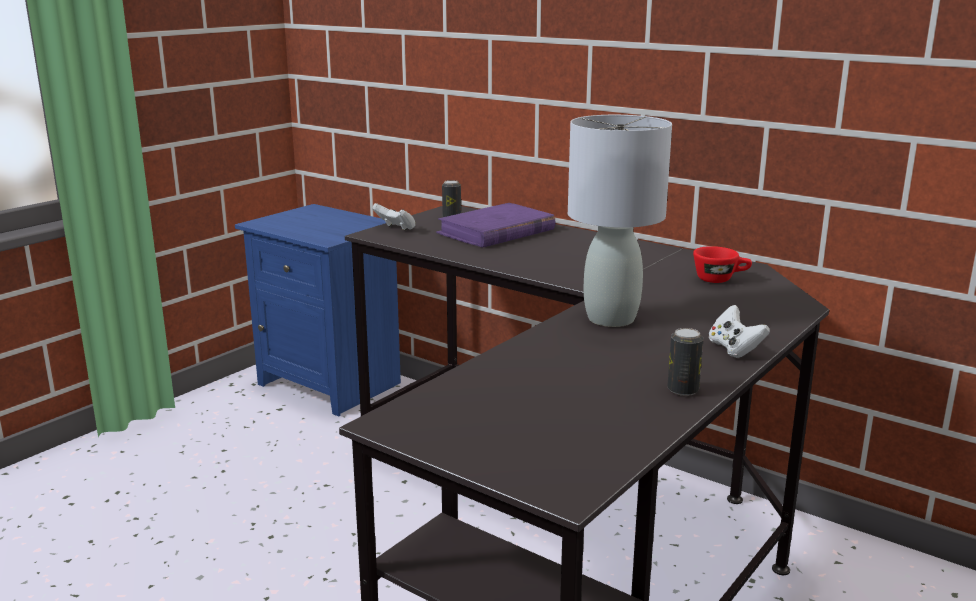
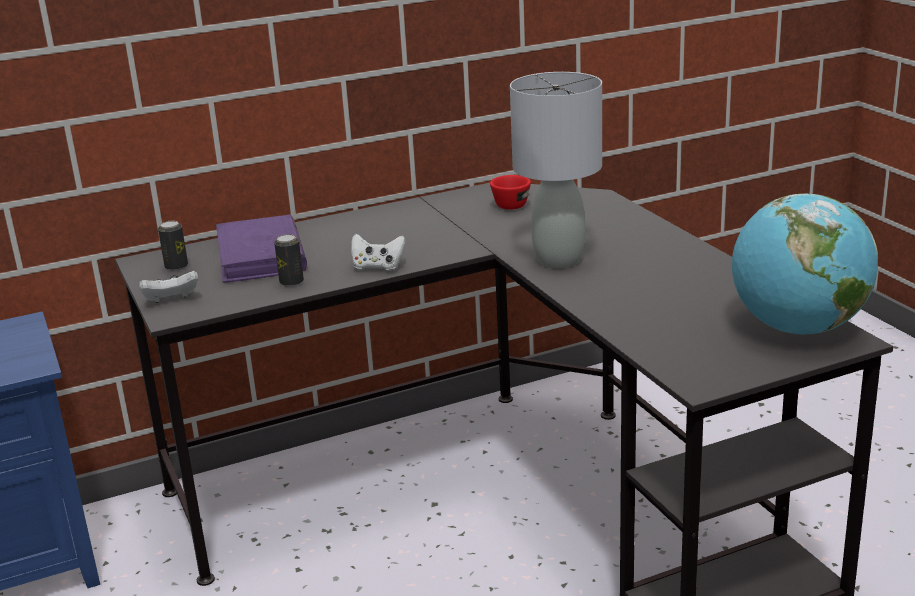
camera: 60 degrees left, 5 degrees up
can [667,328,704,396] -> can moved to [274,234,304,287]
white game controller [709,305,770,358] -> white game controller moved to [351,234,405,271]
none -> globe [732,193,878,334]

